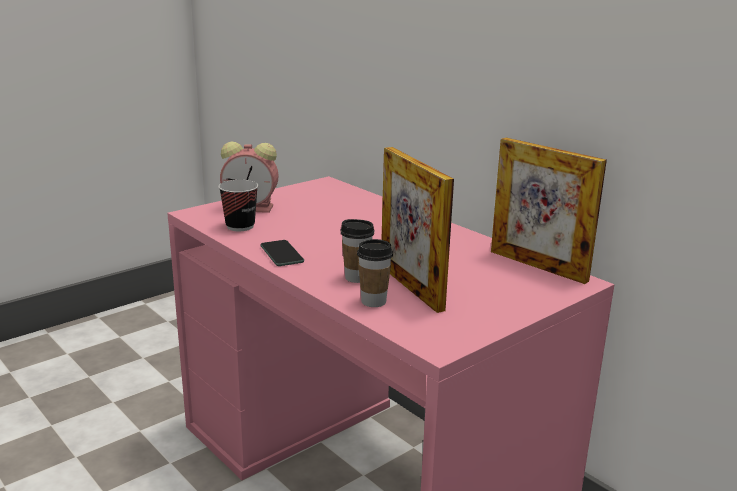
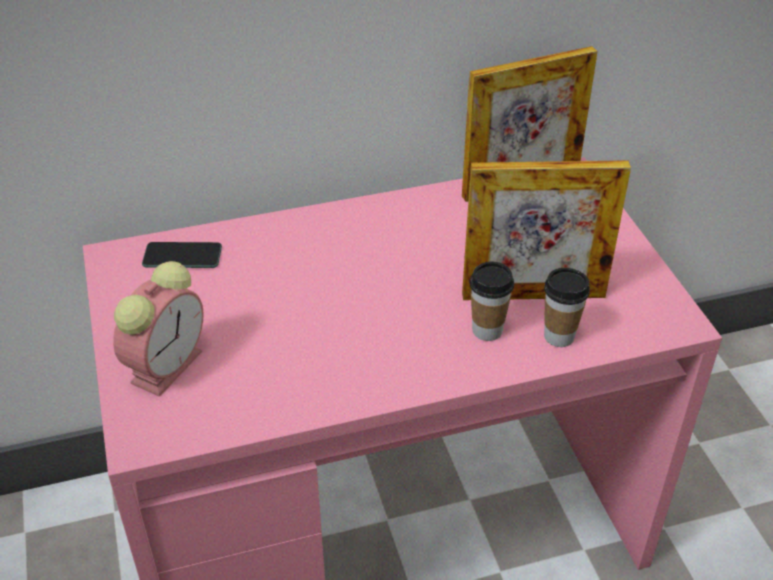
camera: 65 degrees left, 20 degrees up
cup [218,180,258,231] -> none
phone [260,240,304,266] -> phone moved to [142,242,222,268]

